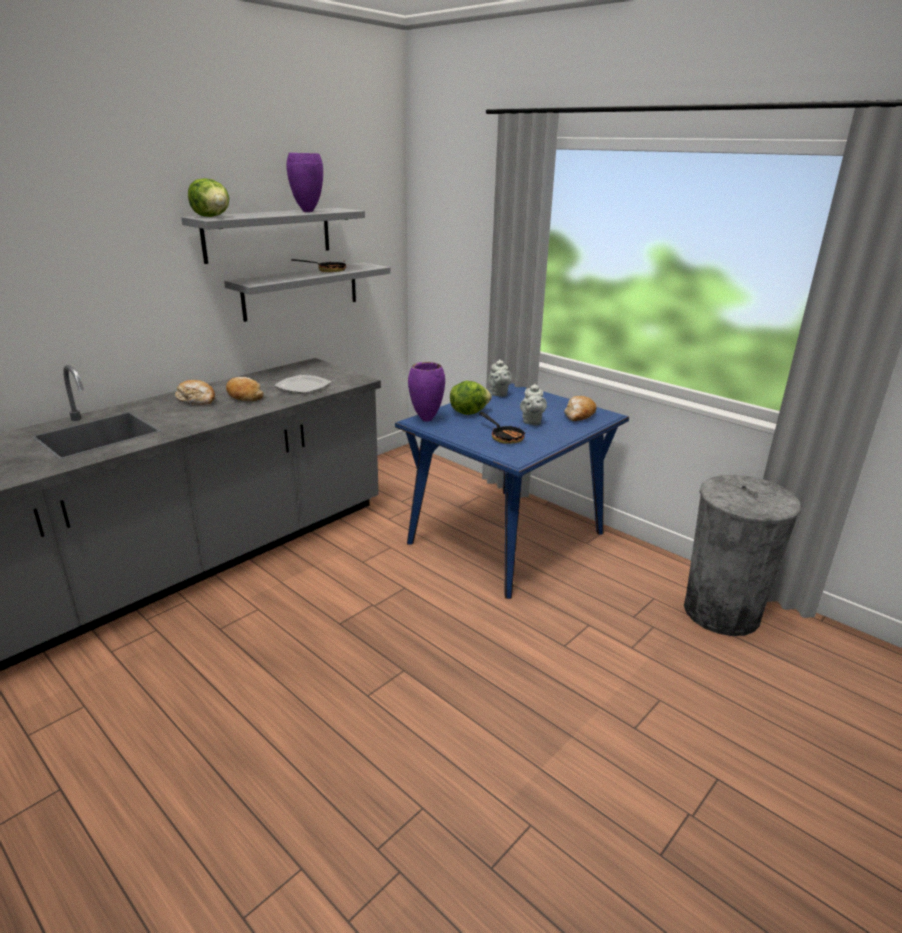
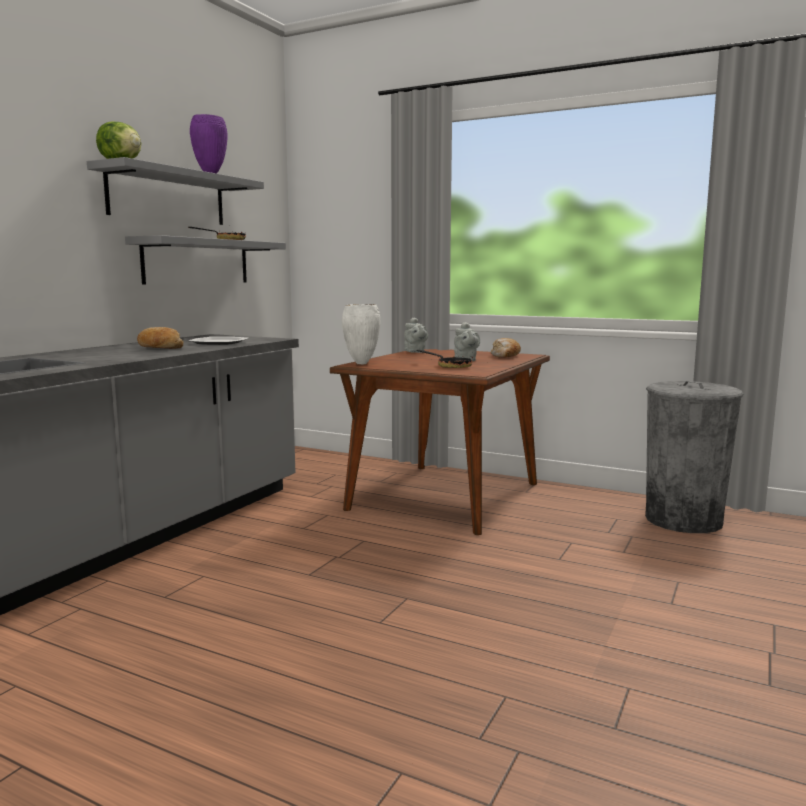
camera: 15 degrees left, 15 degrees down
bread [175,380,215,405] -> none
blue dining table [395,384,629,599] -> brown dining table [330,349,550,535]
purple vase [408,362,445,422] -> white vase [342,304,381,364]
lettuce [450,381,492,415] -> none

